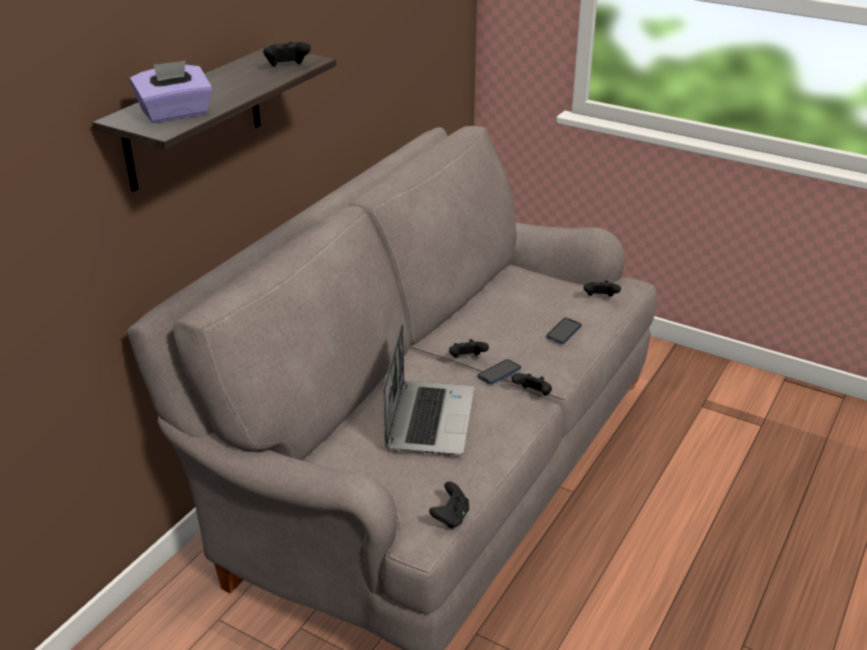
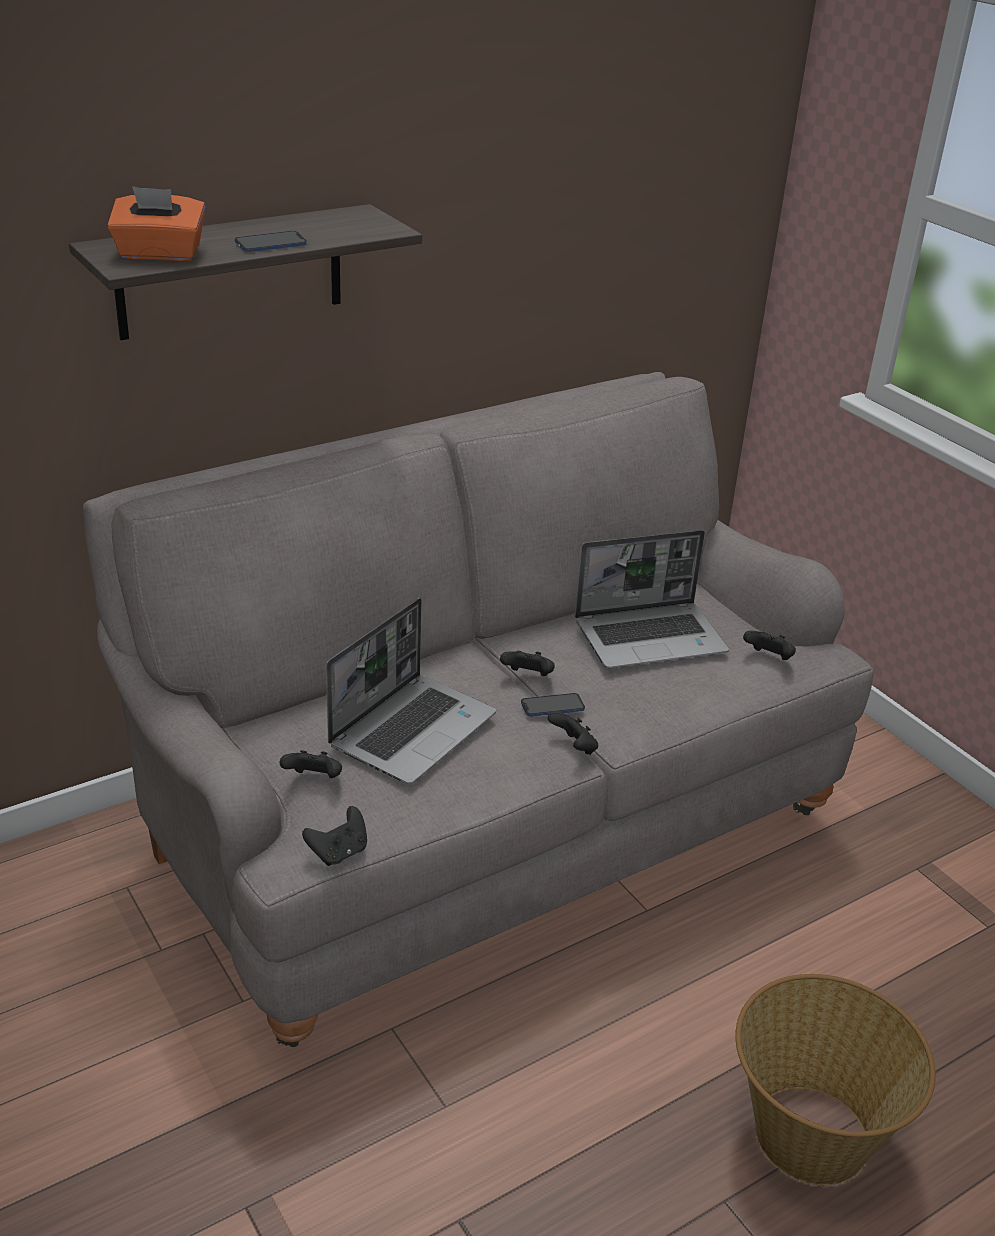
camera: 25 degrees right, 0 degrees up
purple tissue box [130,60,212,123] -> orange tissue box [107,186,205,261]
black game controller [263,42,311,67] -> black game controller moved to [280,750,342,778]
phone [546,318,582,344] -> phone moved to [235,231,307,252]
none -> laptop [575,530,729,668]
none -> basket [735,974,936,1185]

